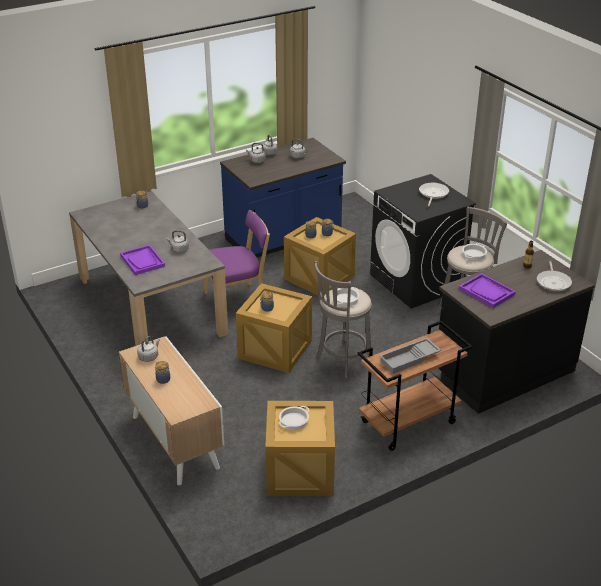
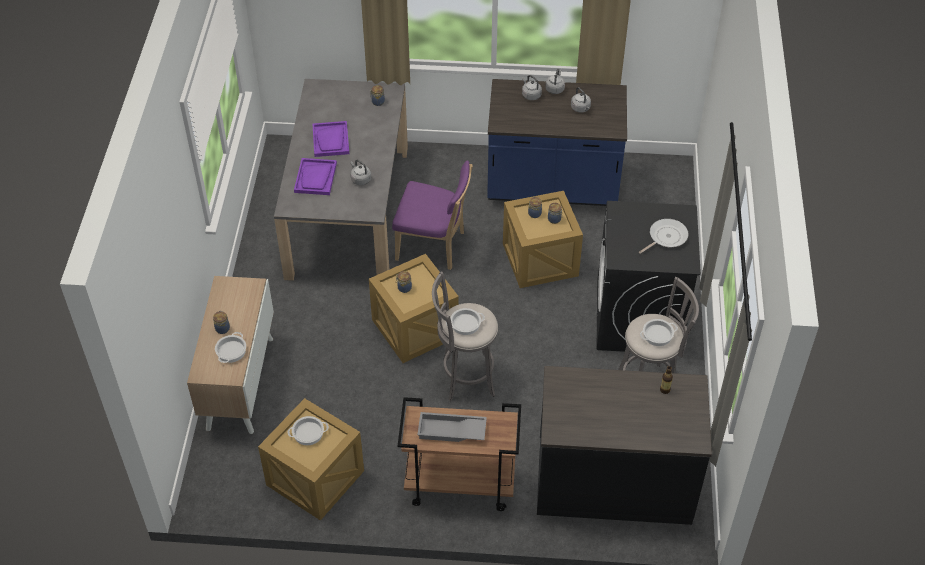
camera: 35 degrees right, 15 degrees up
grey kettle [137,336,160,362] -> none
purple tray [459,273,516,308] -> purple tray moved to [312,121,349,157]
frying pan [537,261,572,291] -> none
none -> cooking pot [215,332,246,363]

